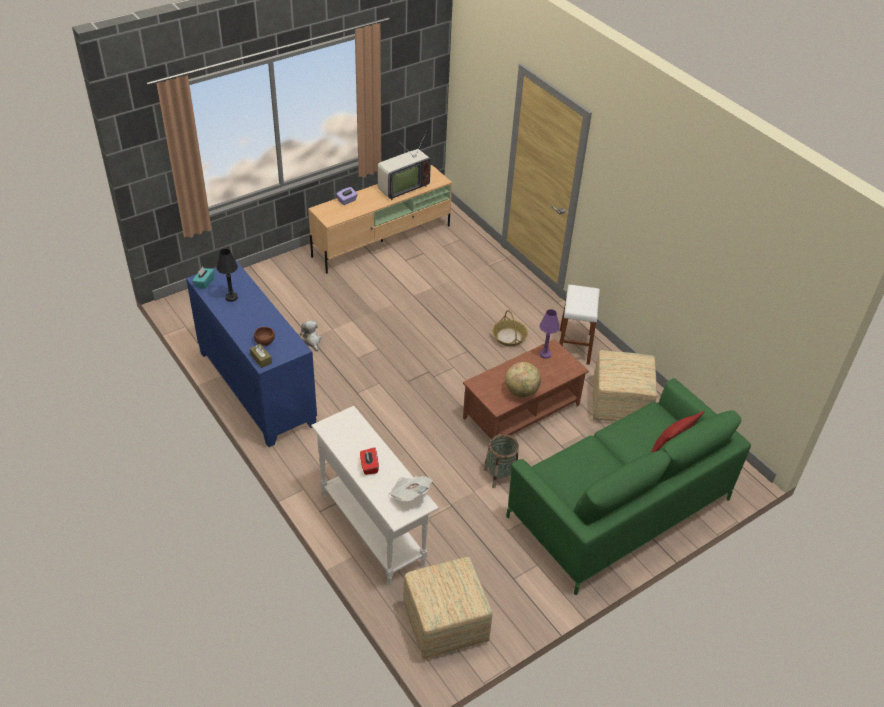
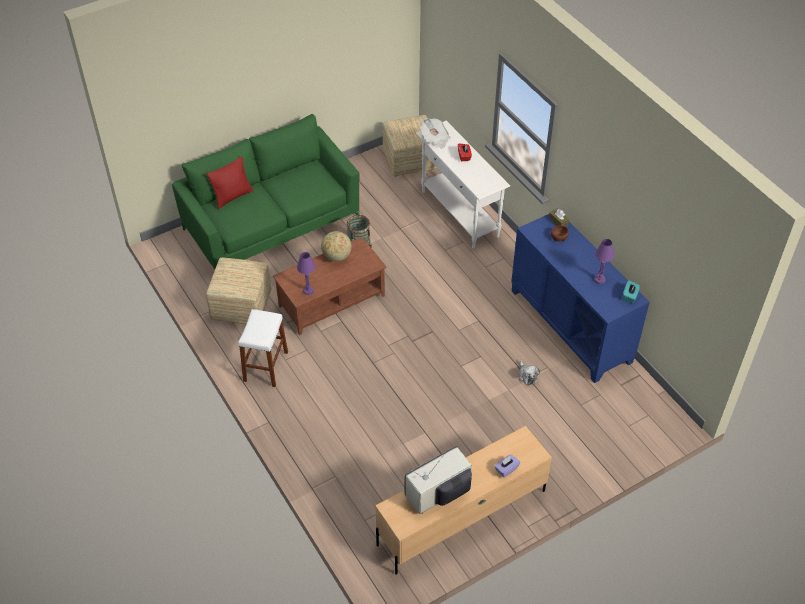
camera: 175 degrees left, 5 degrees up
black table lamp [217,249,238,302] -> purple table lamp [594,239,615,284]
basket [492,310,528,346] -> none

